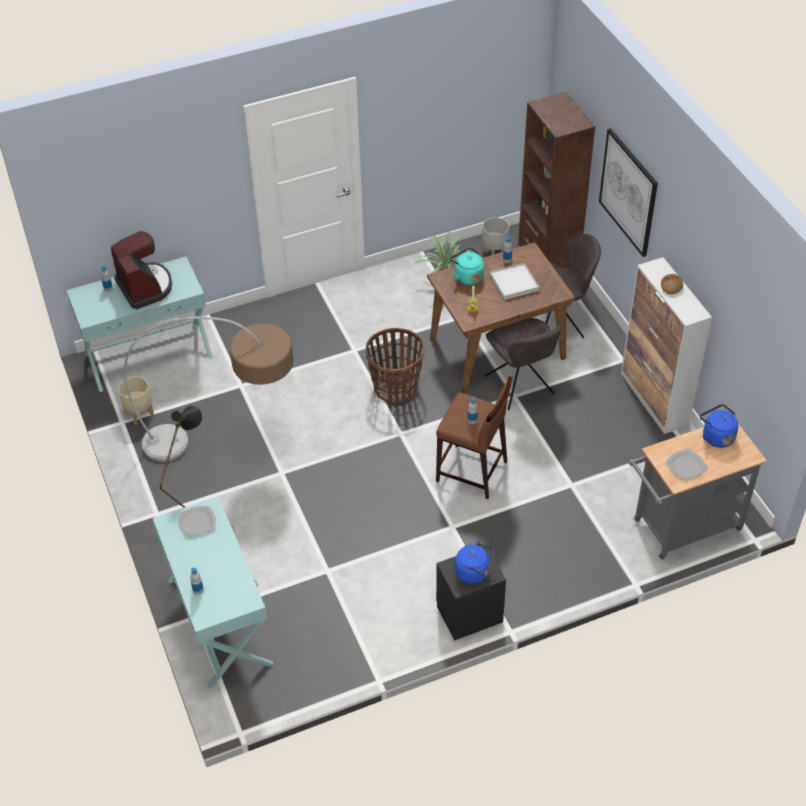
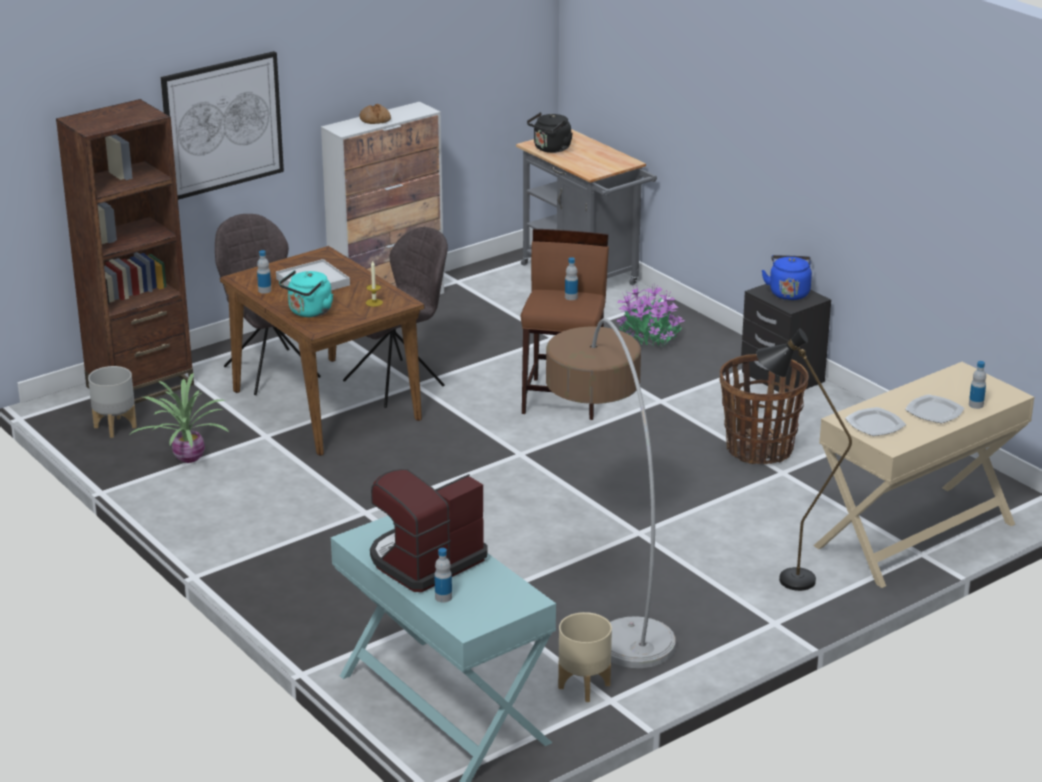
camera: 105 degrees left, 20 degrees down
turquoise console table [153,496,274,689] -> beige console table [813,362,1034,588]
basket [366,328,424,404] -> basket moved to [720,354,809,464]
plate [665,449,708,481] -> plate moved to [905,394,964,424]
blue kettle [700,404,738,448] -> black kettle [527,112,573,153]
none -> potted plant [617,283,685,346]

